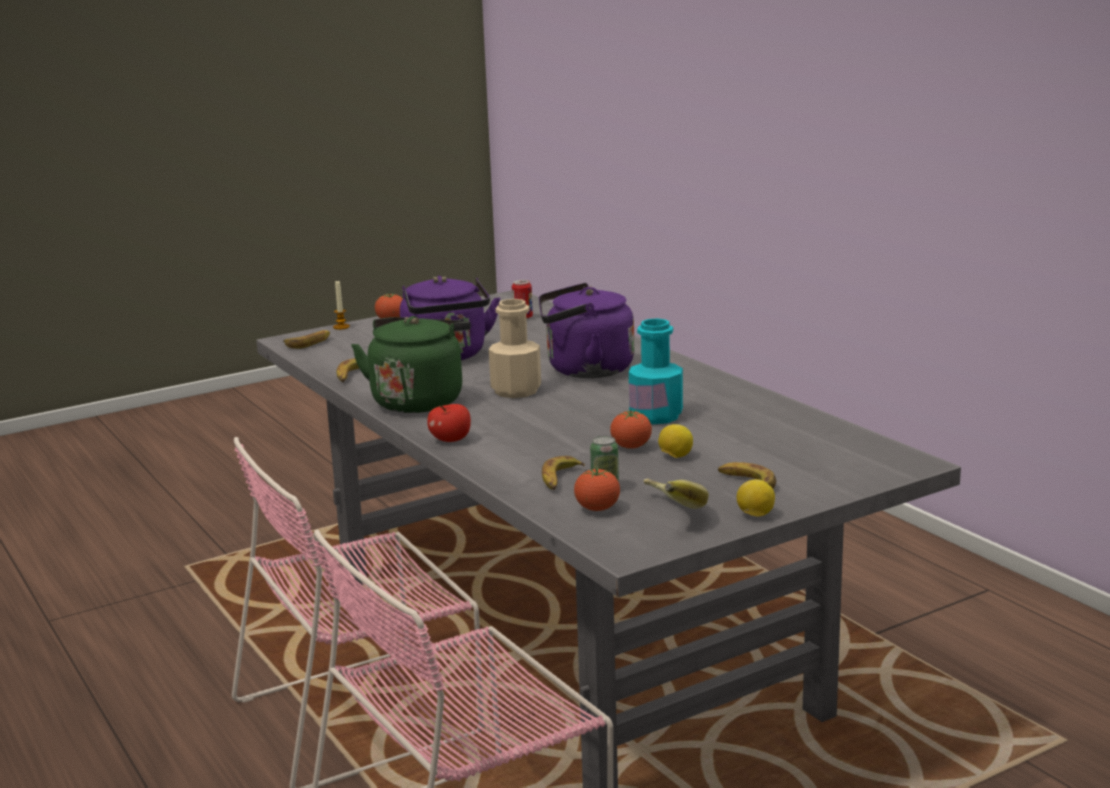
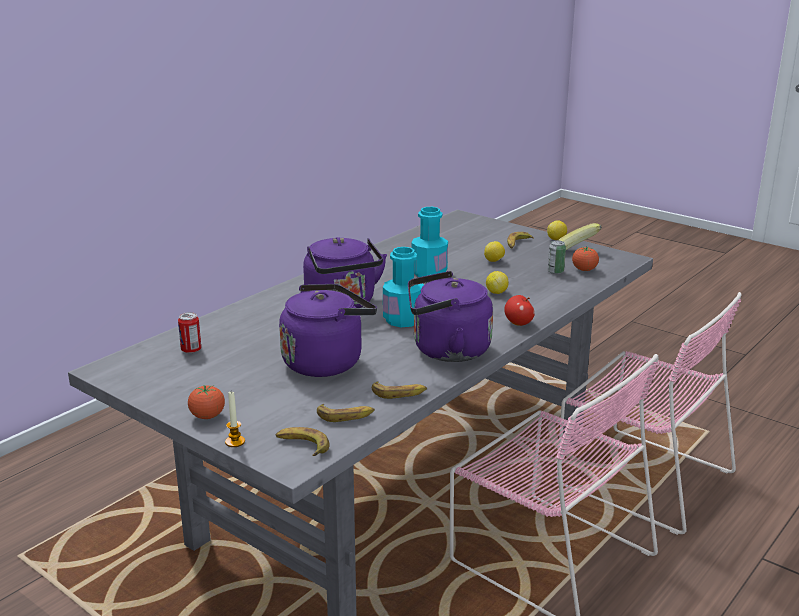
camera: 110 degrees left, 5 degrees up
green kettle [351,316,471,413] -> purple kettle [408,271,493,362]
beige bottle [489,299,541,398] -> turquoise bottle [383,247,424,327]
banana [542,456,585,490] -> banana moved to [317,404,375,422]
tomato [610,409,652,449] -> none
none -> lemon [486,271,509,294]

